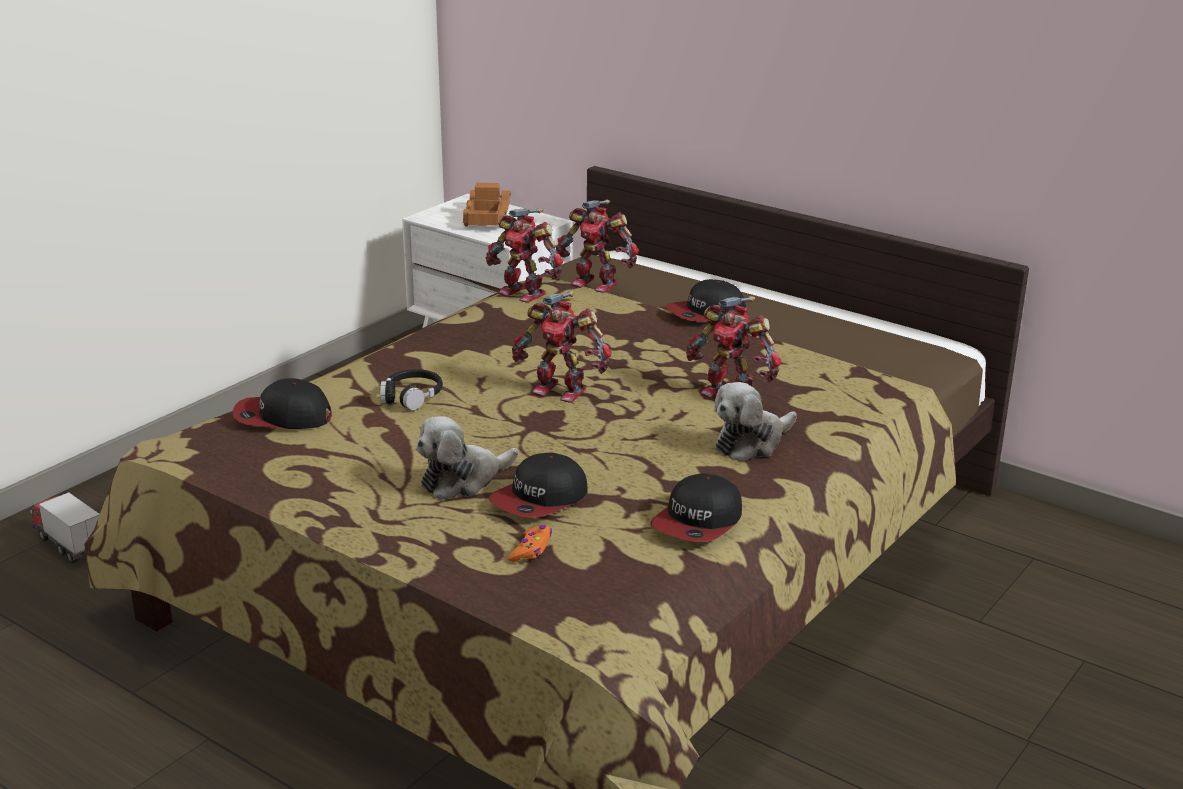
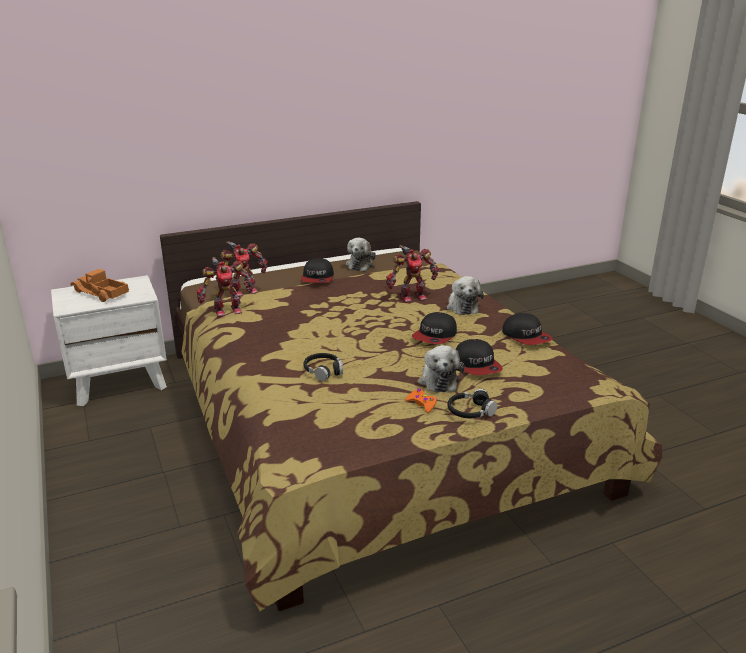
camera: 60 degrees left, 0 degrees up
toy truck [30,492,100,564] -> none
cap [233,378,332,429] -> cap moved to [412,312,457,344]
orange game controller [508,525,552,562] -> orange game controller moved to [405,389,437,413]
toy robot [512,291,612,403] -> none
none -> plush toy [346,238,376,271]
none -> black headphones [448,389,498,418]

